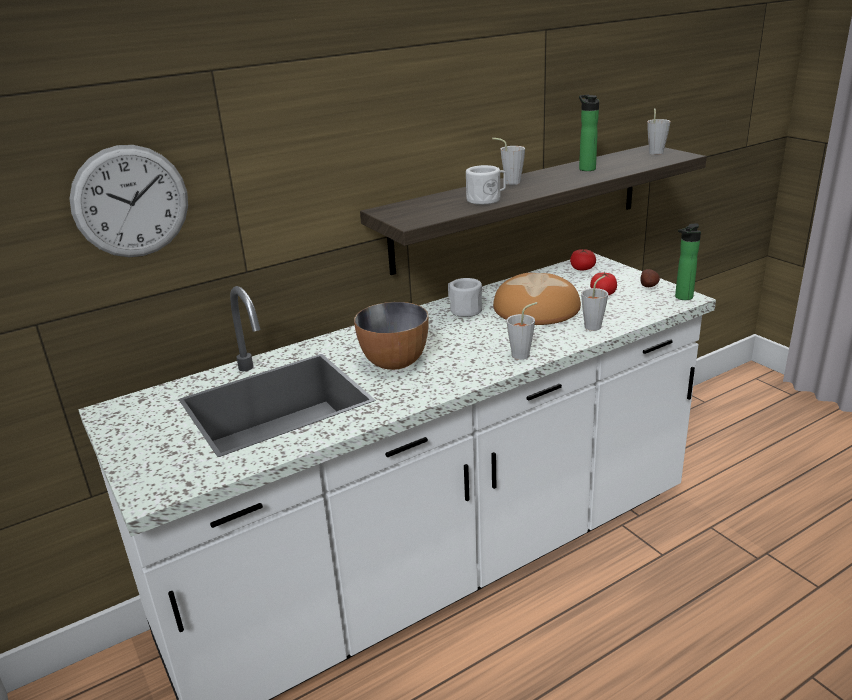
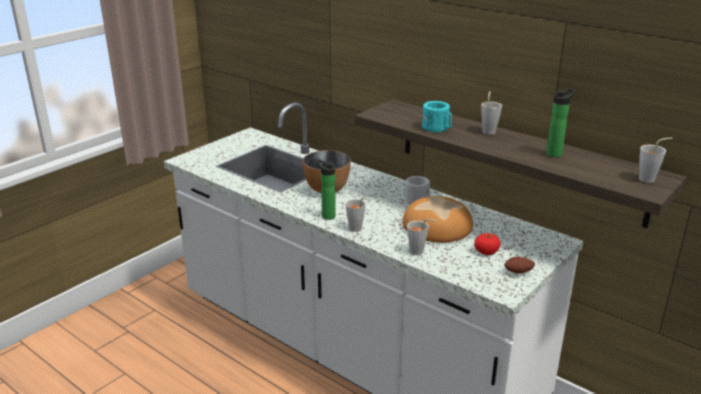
camera: 70 degrees right, 0 degrees up
wall clock [69,145,188,257] -> none
white mug [466,165,506,205] -> turquoise mug [422,101,452,132]
tomato [570,249,596,270] -> none
bottle [675,223,701,300] -> bottle moved to [315,160,336,220]

